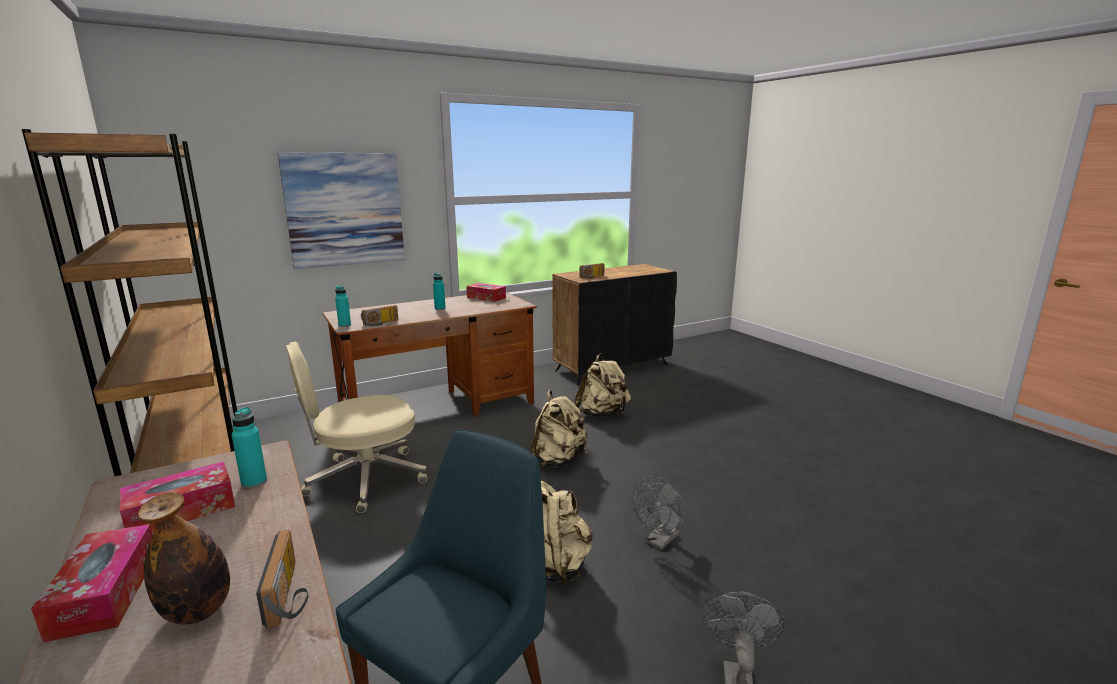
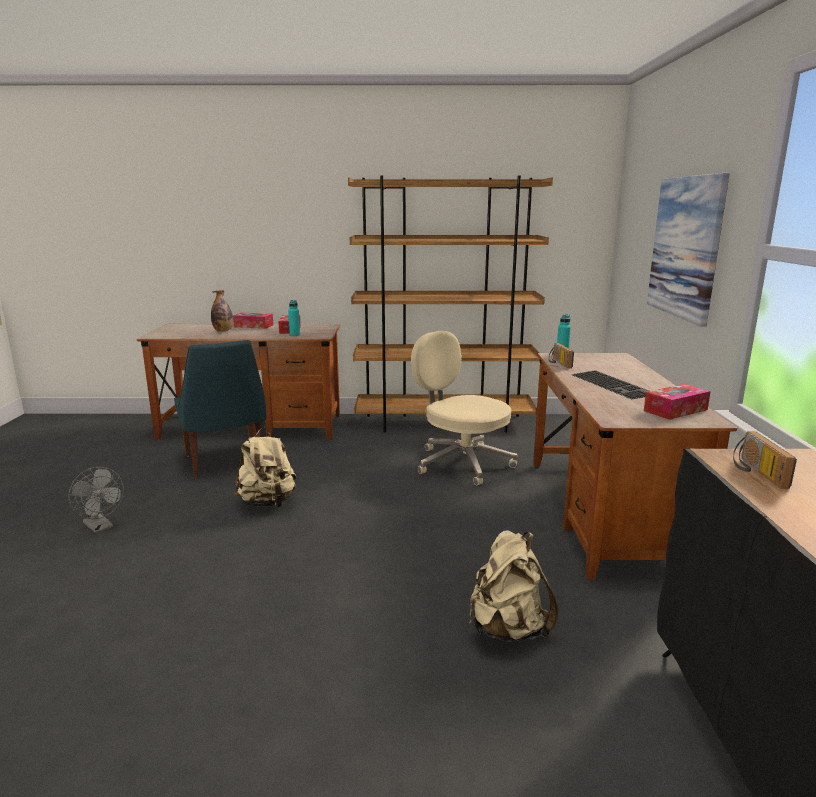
camera: 120 degrees right, 0 degrees up
radio [256,530,308,628] -> none
beige office chair [286,341,427,513] -> beige office chair turned 45 degrees counterclockwise [411,331,518,486]
turquoise bottle [433,273,446,310] -> keyboard [572,370,649,399]
beige backpack [530,390,587,467] -> none
grey fan [633,476,685,550] -> none

